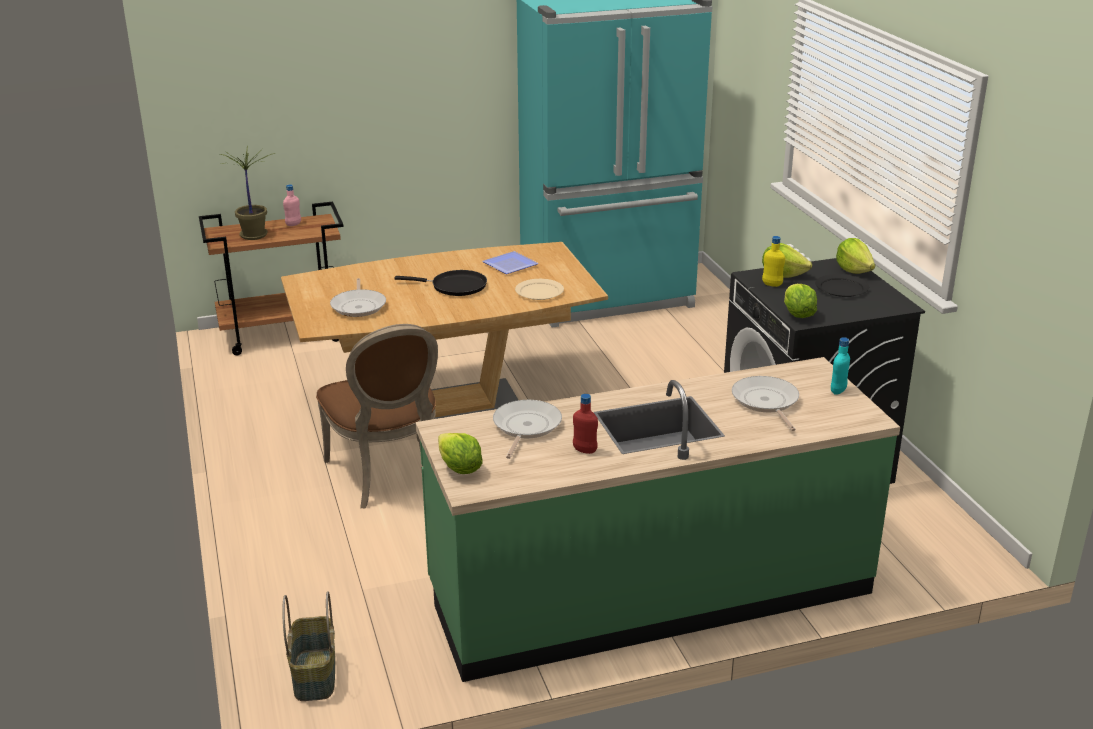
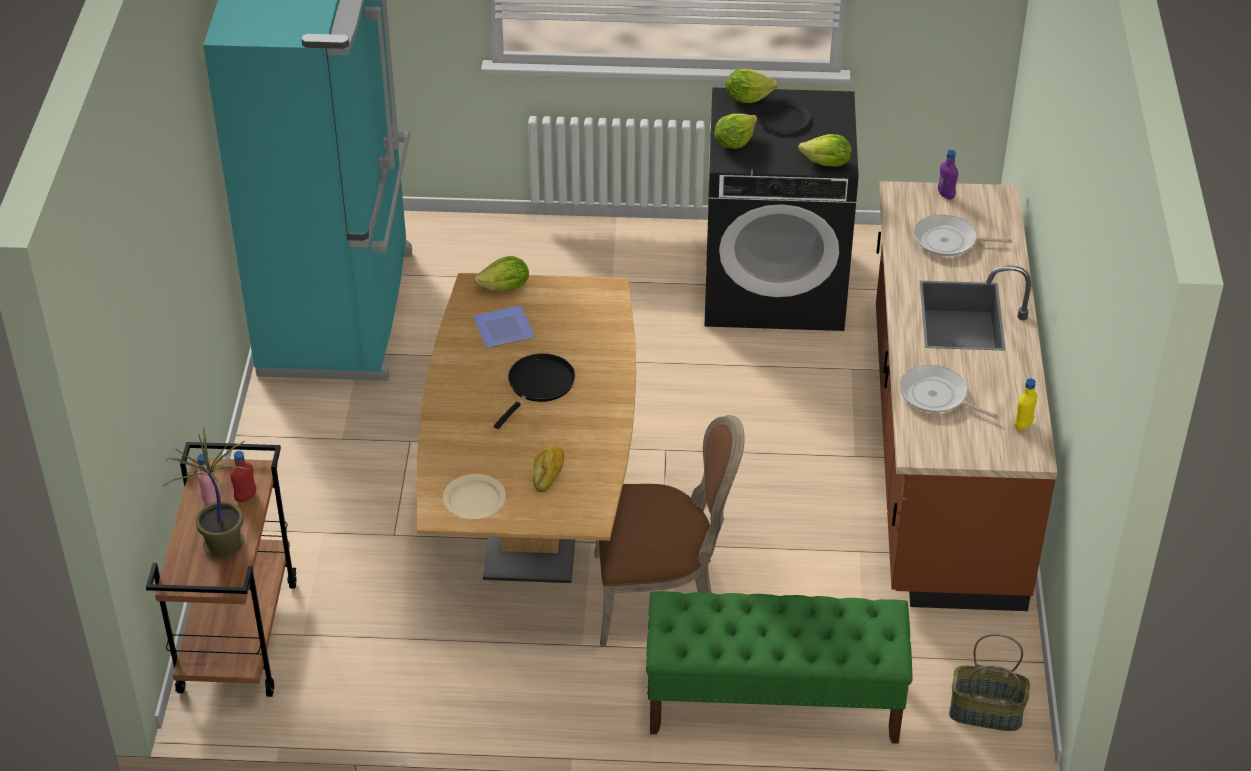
camera: 70 degrees left, 15 degrees up
frying pan [330,278,386,317] -> bread [533,445,564,492]
green counter [415,357,900,682] -> brown counter [876,181,1057,611]
lettuce [438,433,483,474] -> lettuce moved to [474,256,529,291]
beige plate [515,279,564,300] -> beige plate moved to [443,474,506,520]
red bottle [573,394,598,454] -> red bottle moved to [230,451,256,502]
yellow bottle [762,236,785,287] -> yellow bottle moved to [1014,378,1037,431]
turquoise bottle [831,337,850,395] -> purple bottle [938,150,958,199]
none -> green bench [646,591,913,744]

